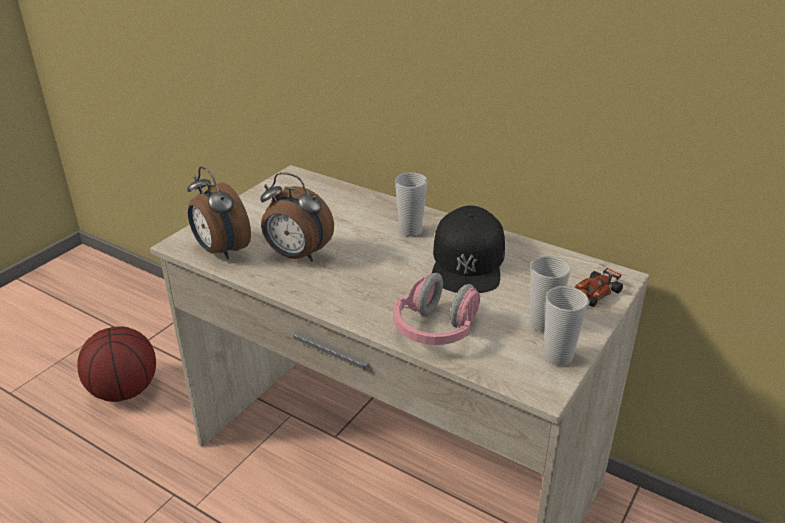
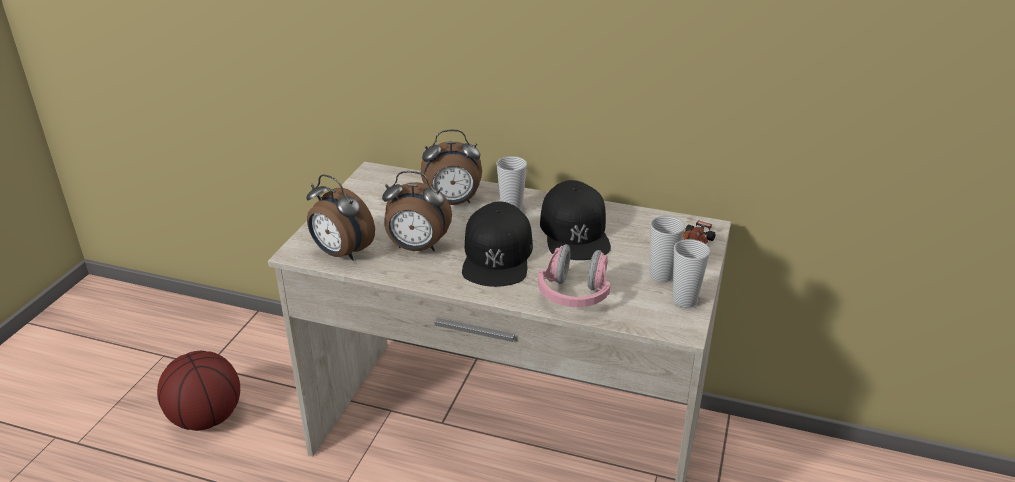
camera: 15 degrees left, 0 degrees up
none -> alarm clock [421,130,482,205]
none -> black cap [462,201,533,287]

